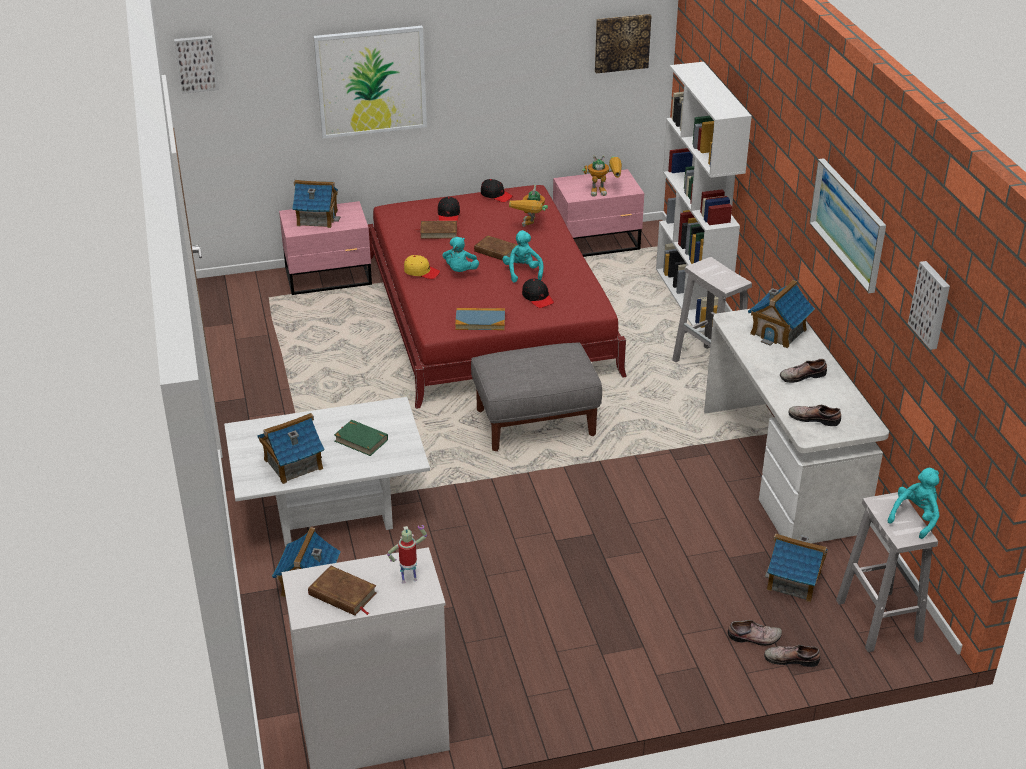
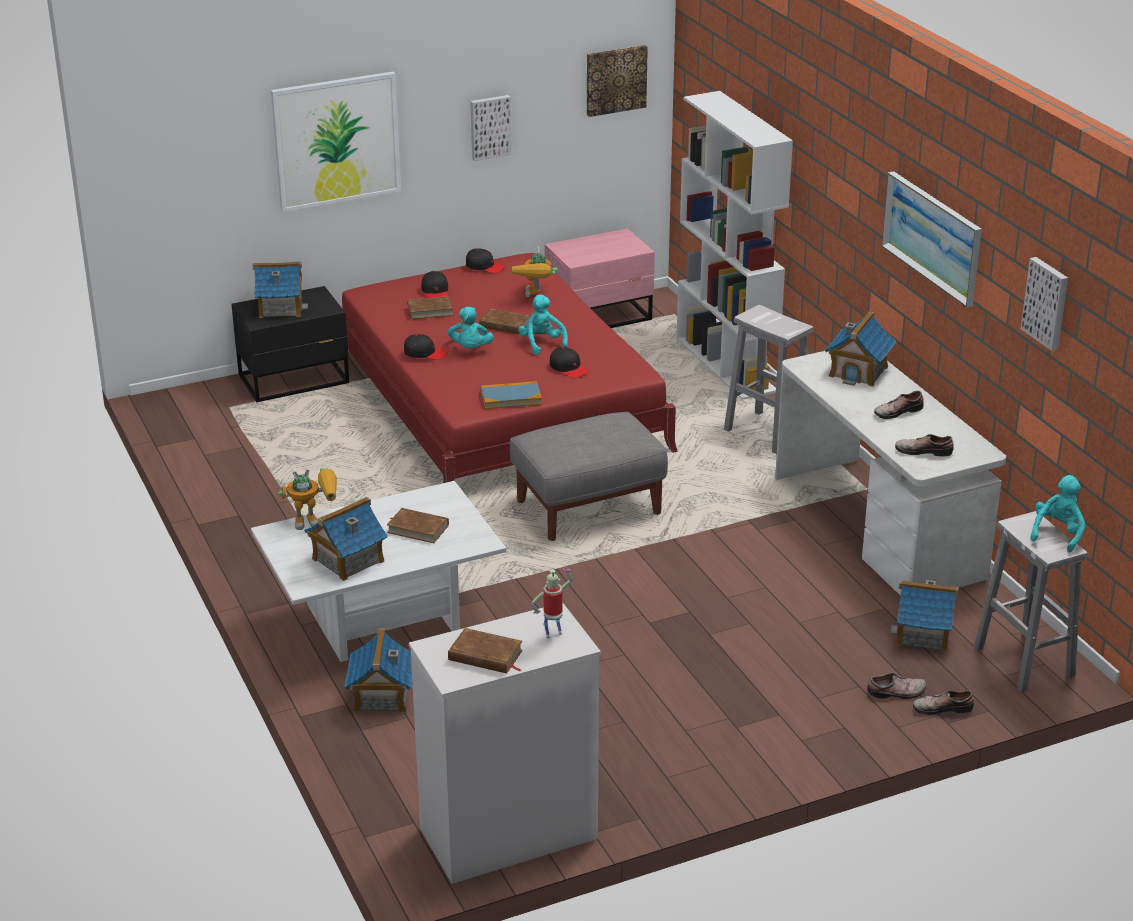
camera: 10 degrees left, 5 degrees down
picture [174,36,219,94] -> picture moved to [470,95,512,161]
pink nightstand [279,201,372,295] -> black nightstand [231,286,349,402]
green book [334,420,388,456] -> brown book [387,508,449,543]
yellow cap [404,255,440,279] -> black cap [404,334,447,360]
toy robot [582,155,622,196] -> toy robot moved to [278,468,337,530]

